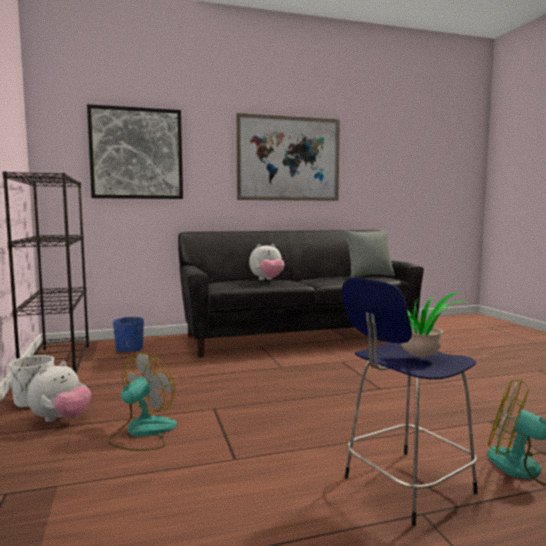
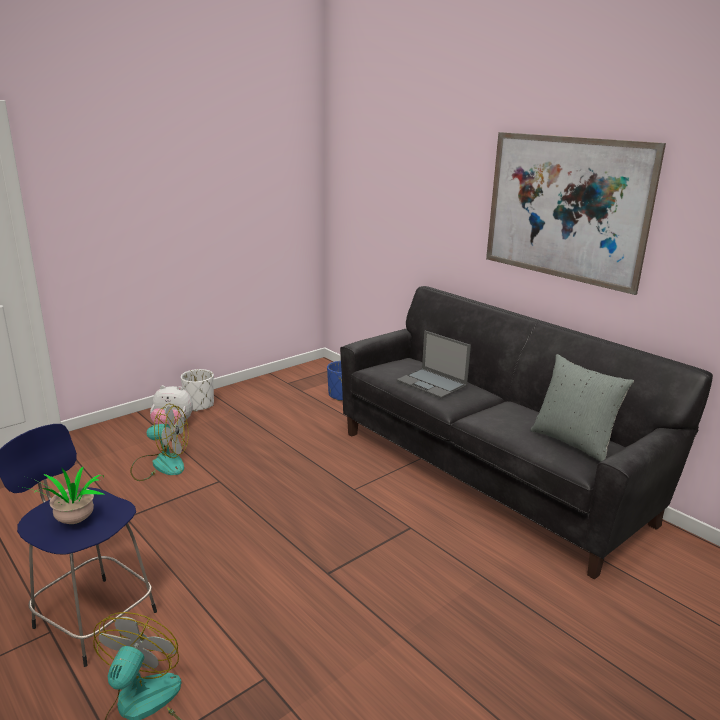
camera: 65 degrees right, 15 degrees up
black bookcase [2,171,89,374] -> none
picture [87,104,183,199] -> none
plush toy [249,244,284,280] -> laptop [397,331,471,399]

